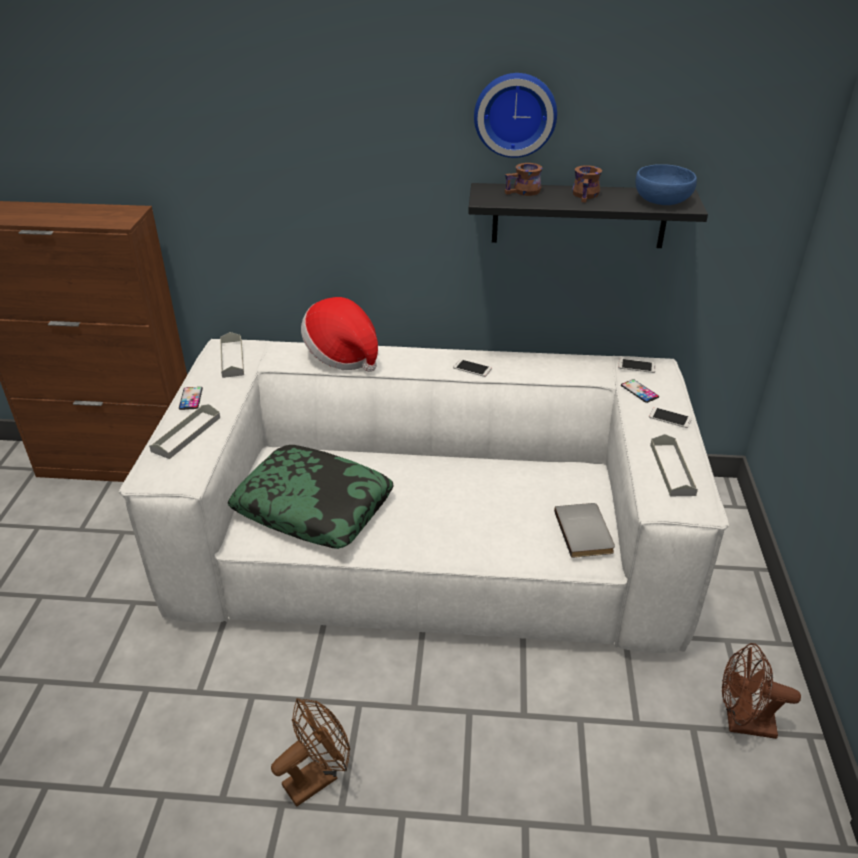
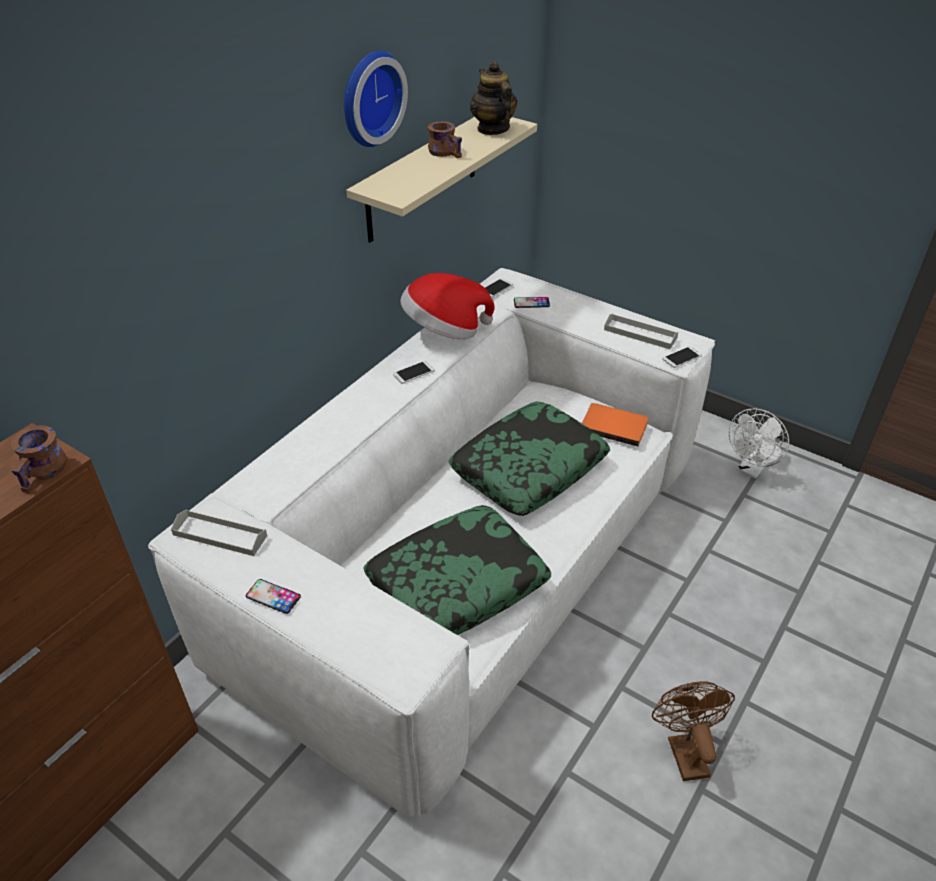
camera: 60 degrees left, 5 degrees up
grey tray [149,404,220,459] -> none
hat [301,297,378,372] -> hat moved to [400,273,495,339]
black shelf [468,183,708,248] -> beige shelf [346,117,537,243]
brown mug [505,163,542,196] -> brown mug moved to [11,425,66,493]
grey book [554,503,615,558] -> orange book [582,403,648,447]
blue bowl [635,164,697,205] -> teapot [470,61,517,135]
phone [649,407,692,428] -> phone moved to [662,346,702,368]
brown fan [722,643,801,739] -> white fan [729,408,789,479]
none -> pillow [448,402,610,516]

